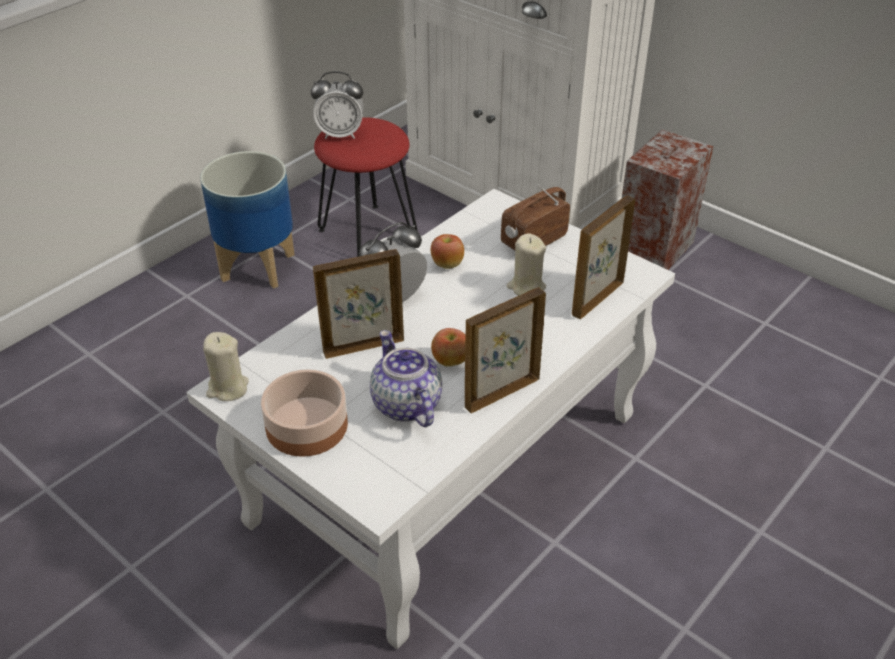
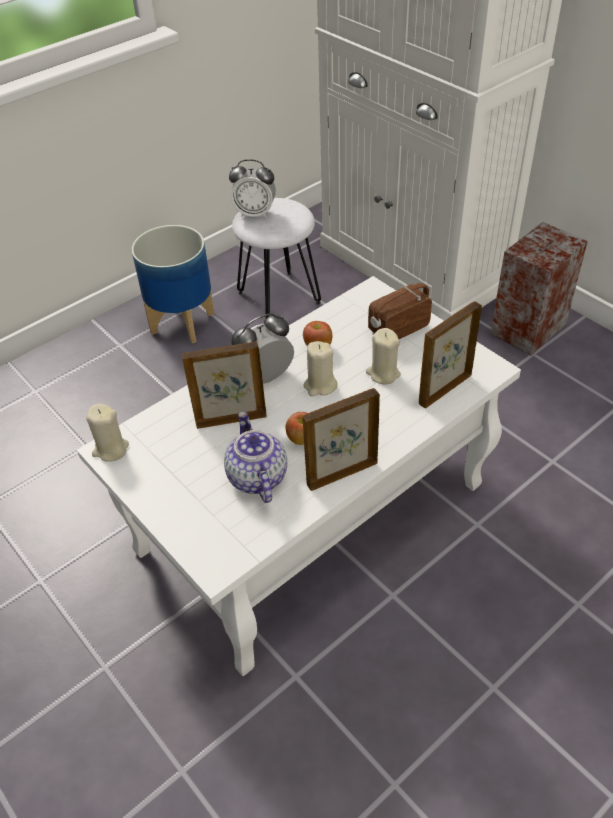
camera: 10 degrees right, 5 degrees up
bowl [261,369,348,457] -> none
red stool [314,117,418,257] -> white stool [232,198,321,318]
none -> beige candle [304,341,338,397]

